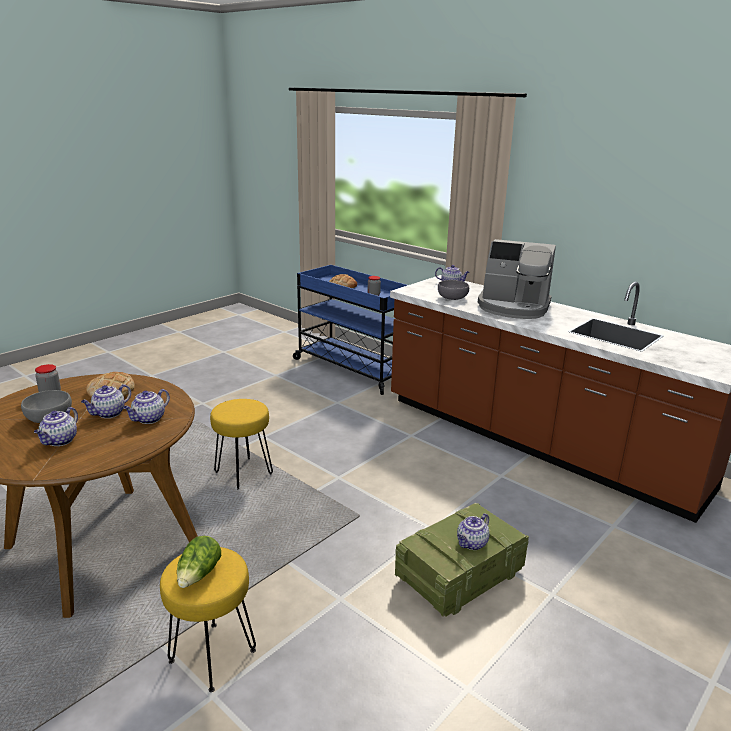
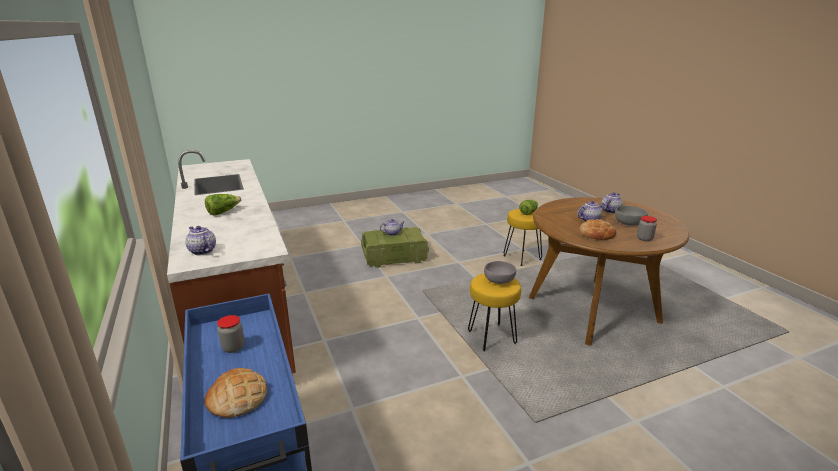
camera: 155 degrees left, 0 degrees up
teapot [123,389,170,424] -> none
grey bowl [438,280,469,300] -> grey bowl moved to [484,261,516,284]
coffee machine [478,239,556,319] -> lettuce [205,194,241,215]

